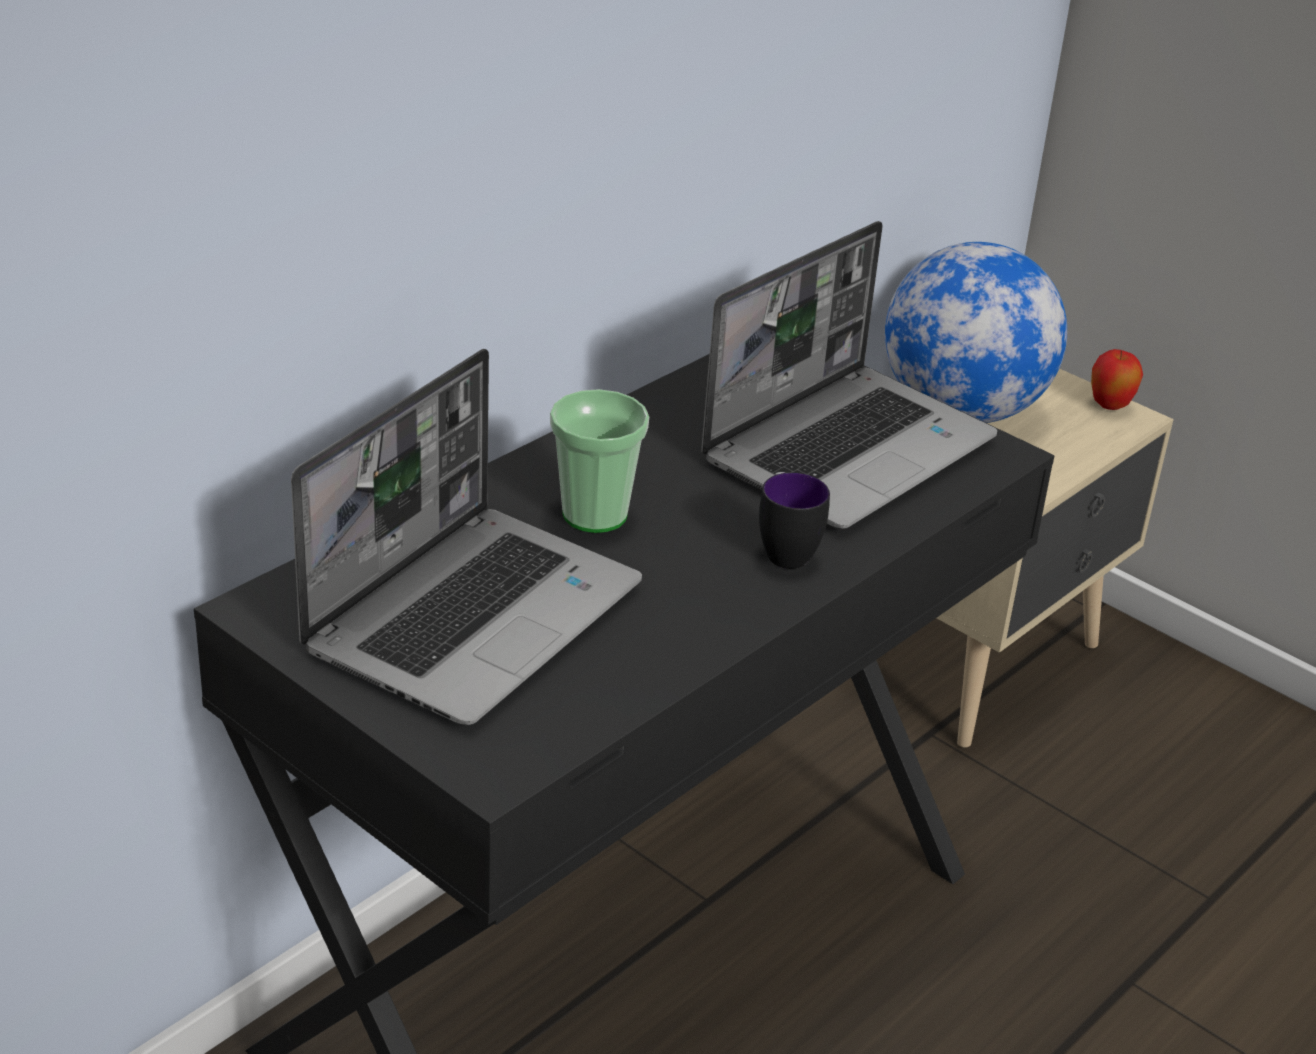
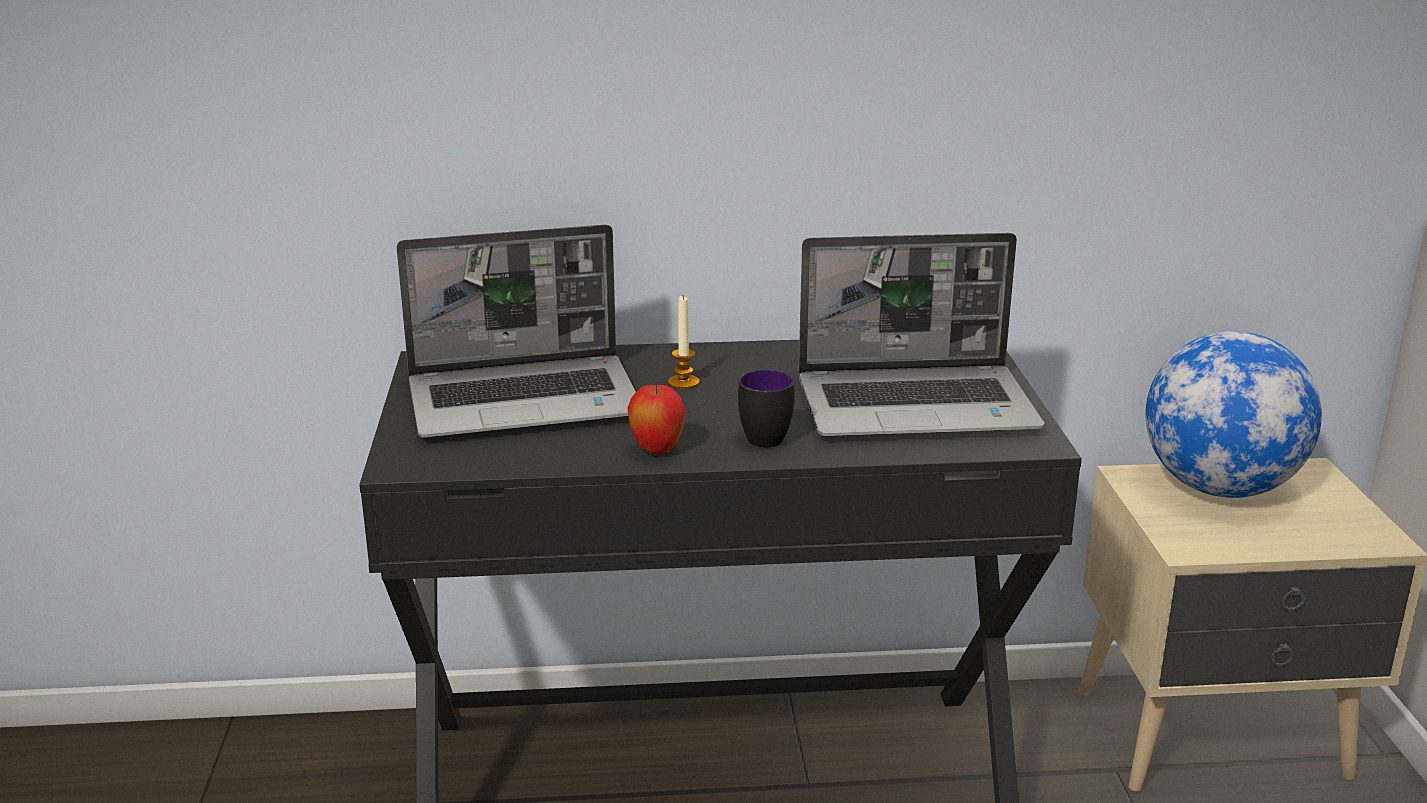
camera: 45 degrees right, 10 degrees down
cup [550,389,649,533] -> candle [668,296,699,389]
apple [1091,349,1143,410] -> apple moved to [627,384,686,455]

